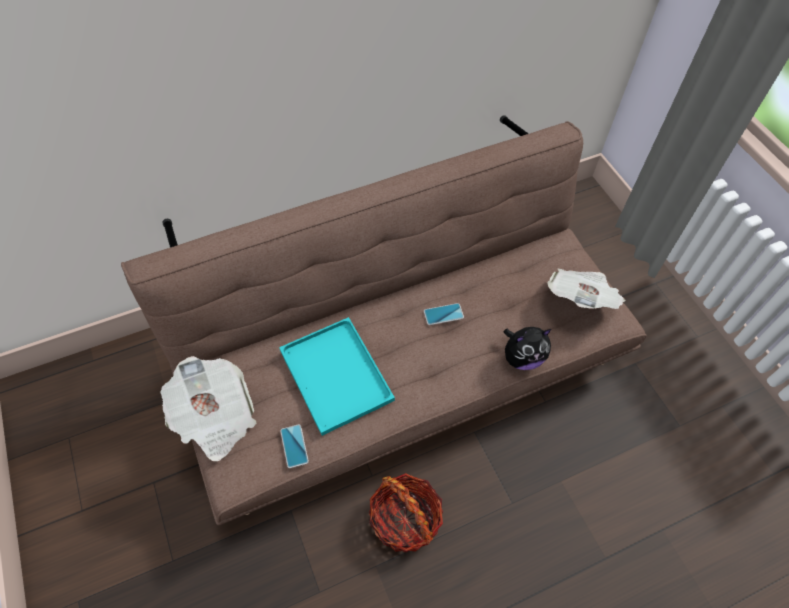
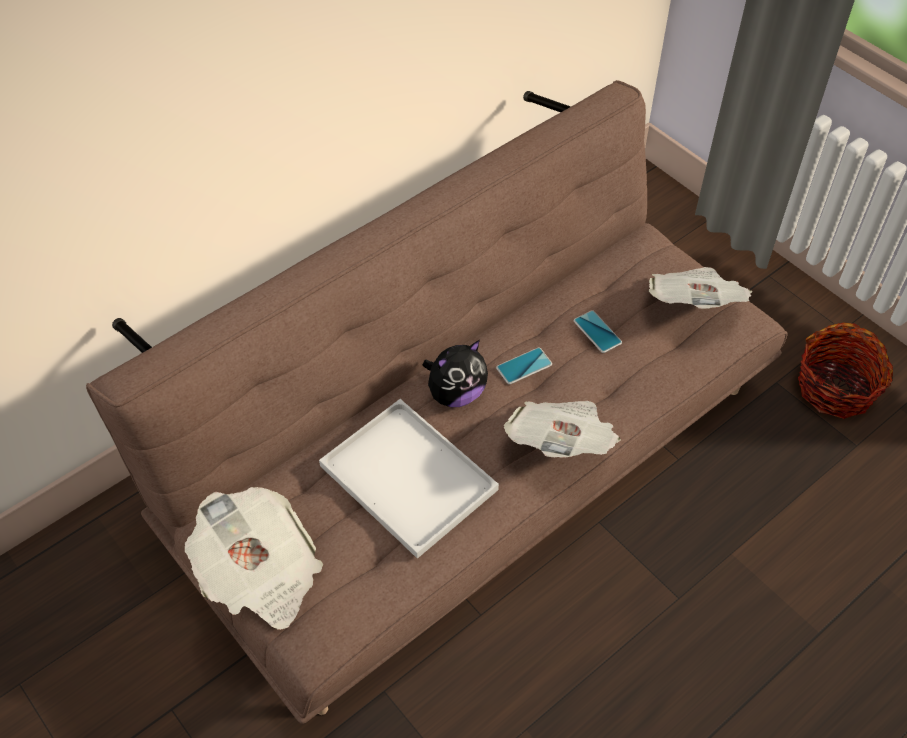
camera: 15 degrees left, 5 degrees down
turquoise tray [279,317,395,436] -> white tray [319,399,499,559]
phone [280,424,309,468] -> phone moved to [574,310,622,353]
basket [369,473,443,552] -> basket moved to [798,322,893,419]
plush toy [504,327,551,370] -> plush toy moved to [422,340,488,407]
none -> newspaper [504,401,621,458]

